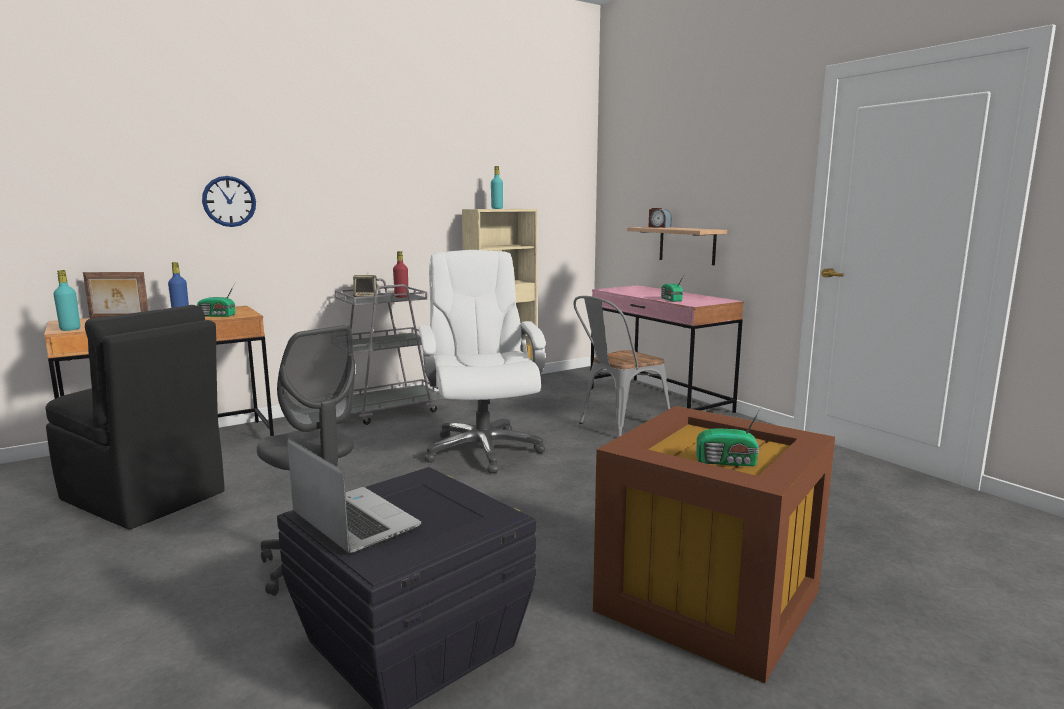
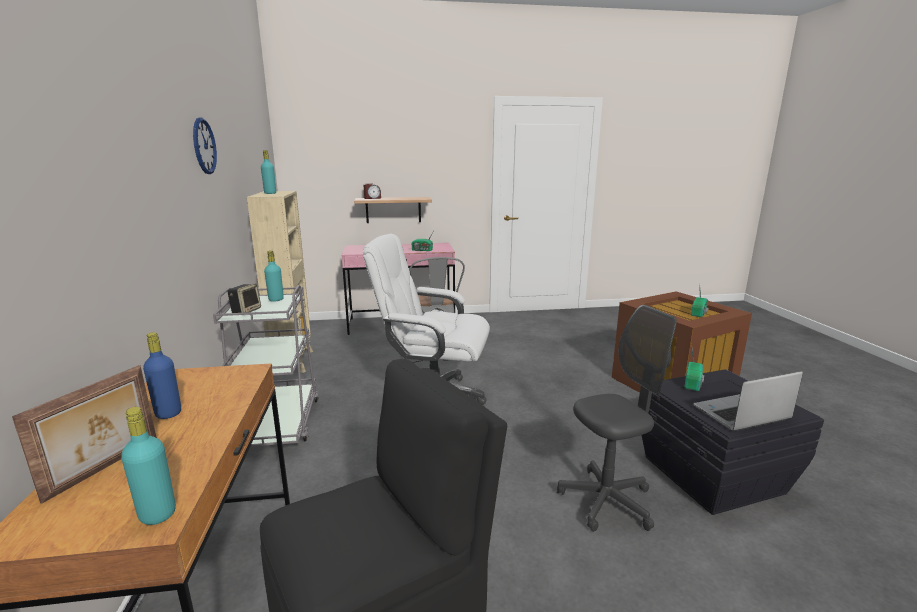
camera: 65 degrees left, 5 degrees up
radio [197,284,235,317] -> radio moved to [684,344,704,391]
wall clock [202,176,256,227] -> wall clock moved to [193,117,217,174]
red bottle [393,251,408,298] -> turquoise bottle [264,251,284,302]

